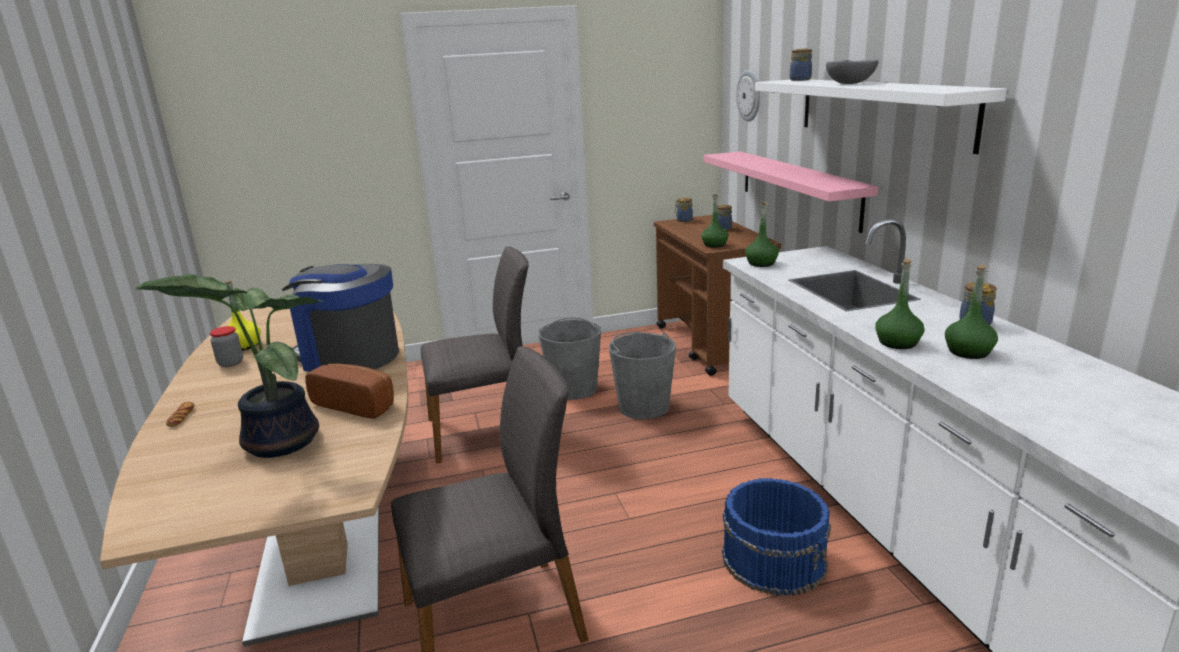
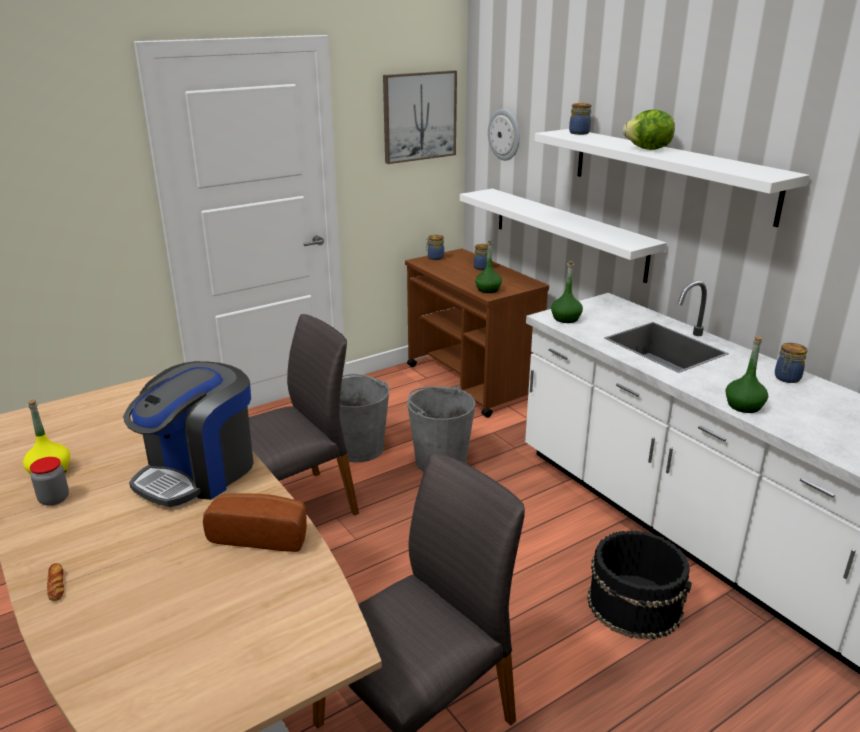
camera: 20 degrees left, 5 degrees up
potted plant [135,274,324,458] -> none
coffee machine [282,264,399,372] -> coffee machine turned 60 degrees counterclockwise [123,361,254,507]
pink shelf [703,151,878,233] -> white shelf [460,189,667,283]
blue bucket [722,478,831,596] -> black bucket [587,530,692,640]
grey bowl [826,60,878,84] -> lettuce [623,110,675,150]
green bottle [945,265,998,359] -> none
none -> picture [383,70,457,164]

